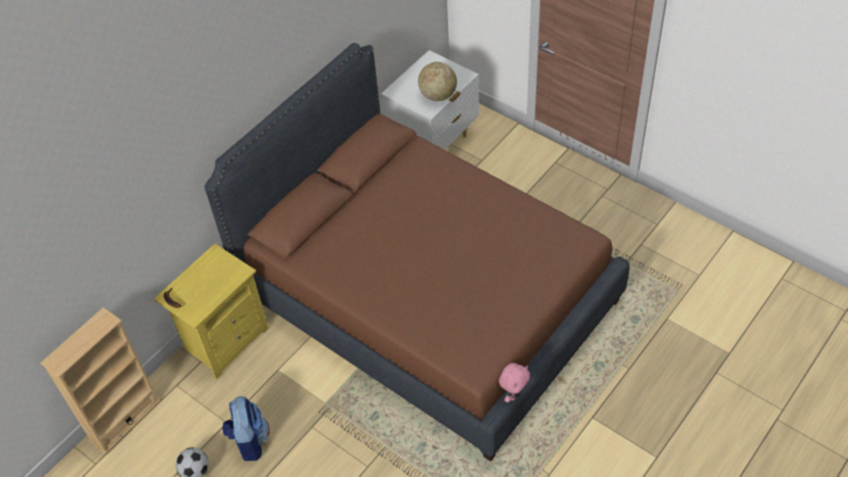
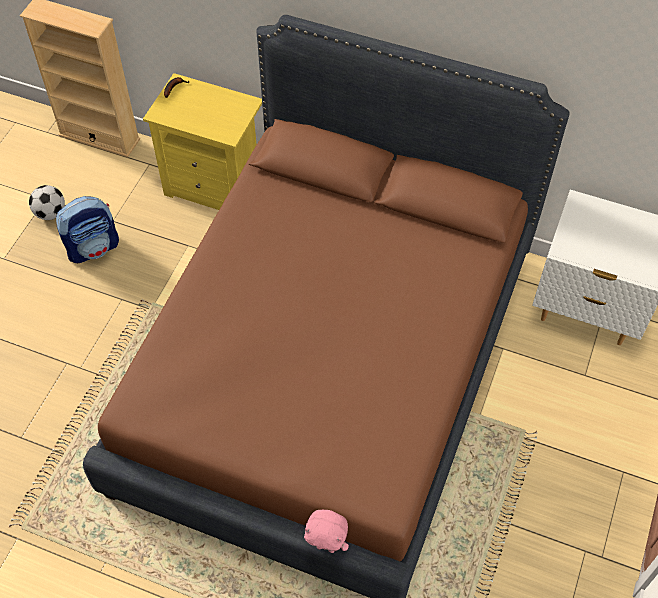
camera: 70 degrees right, 5 degrees up
globe [418,62,457,101] -> none
pink plush toy [499,363,530,402] -> pink plush toy moved to [304,510,349,553]

